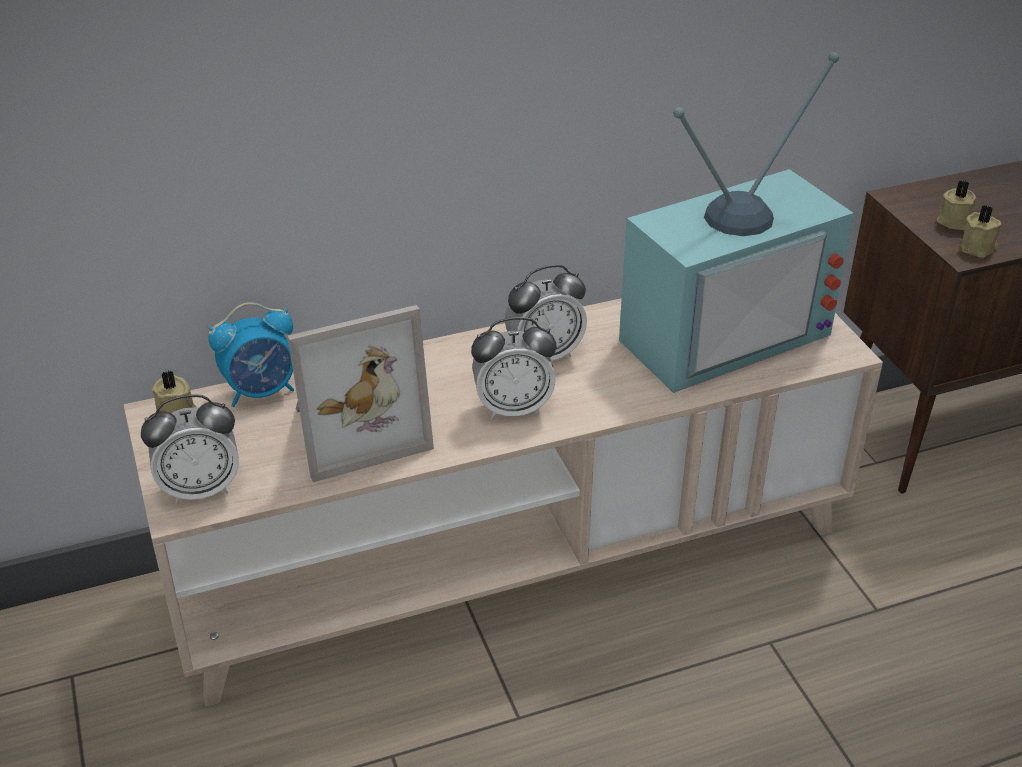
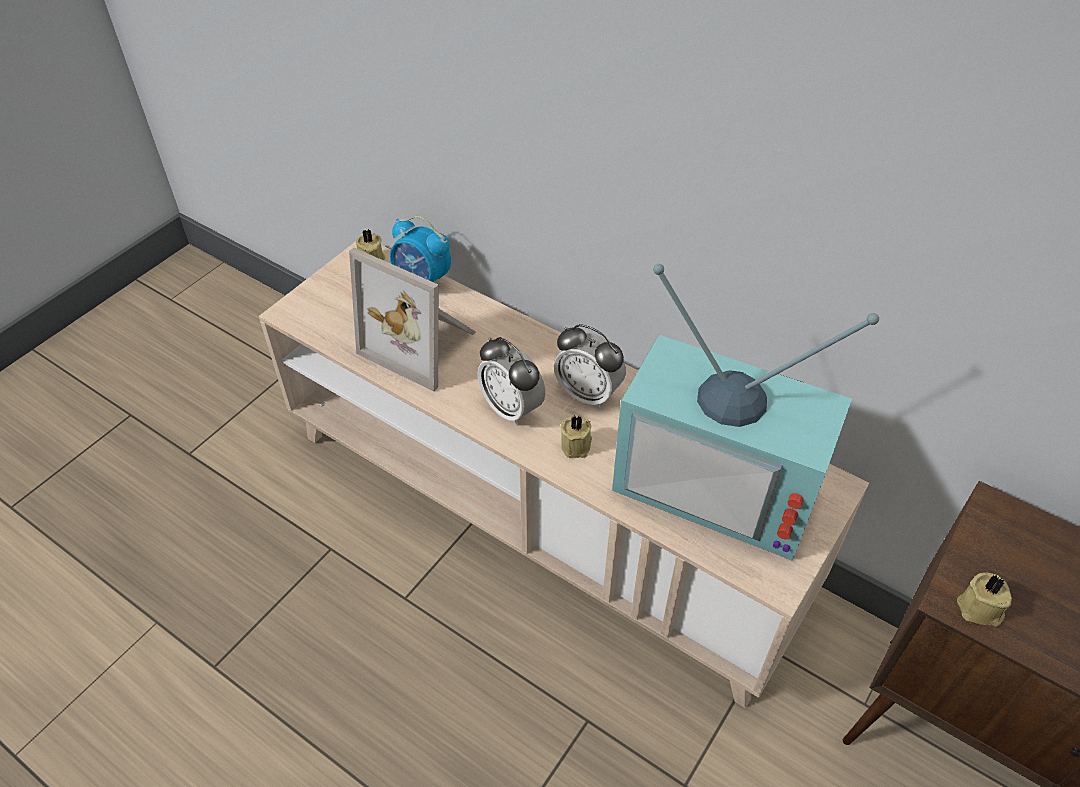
camera: 55 degrees right, 10 degrees up
alarm clock [141,394,239,504] -> none
beige candle [937,180,976,230] -> beige candle moved to [560,415,592,458]

